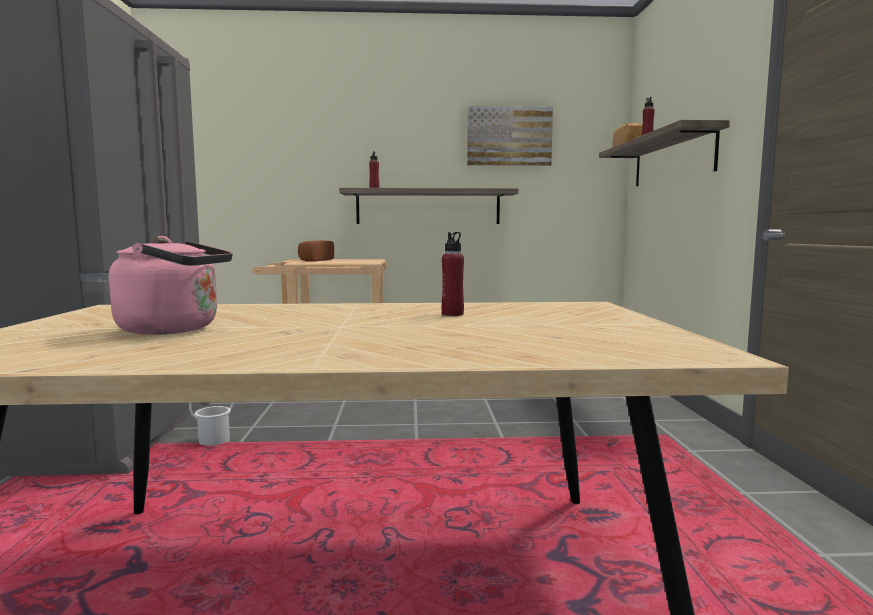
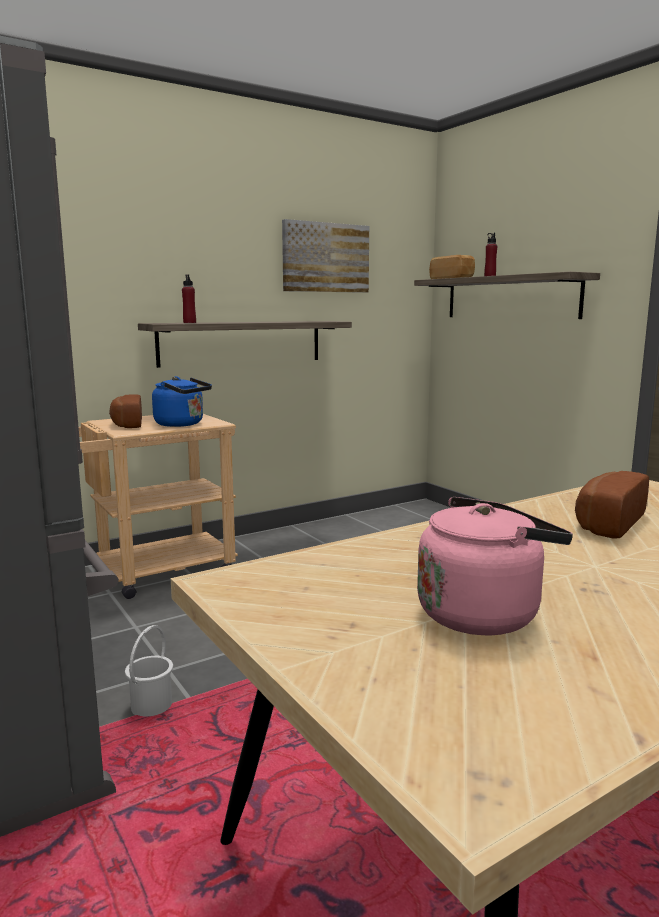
camera: 30 degrees left, 5 degrees up
red bottle [442,232,464,316] -> bread [575,471,649,539]
none -> blue kettle [152,376,212,427]

